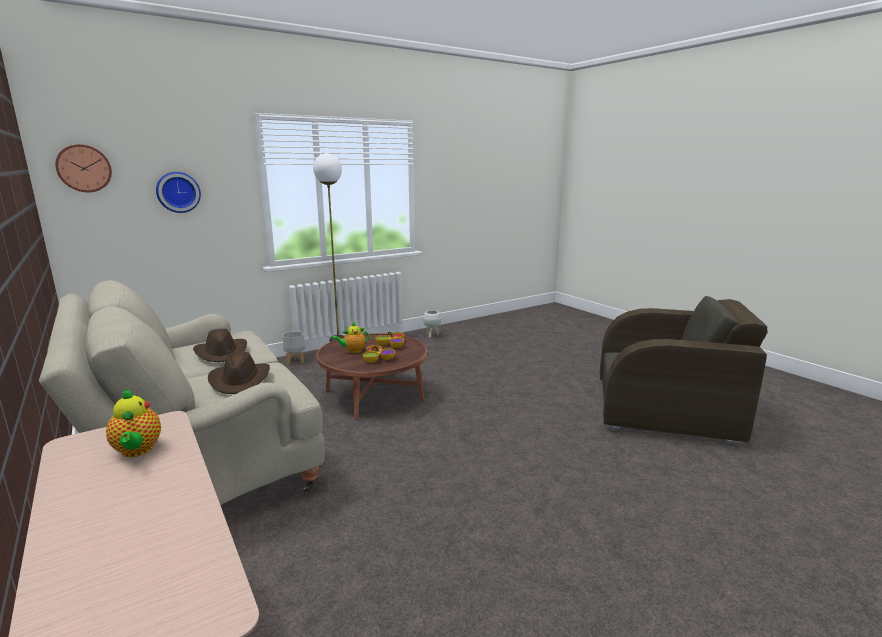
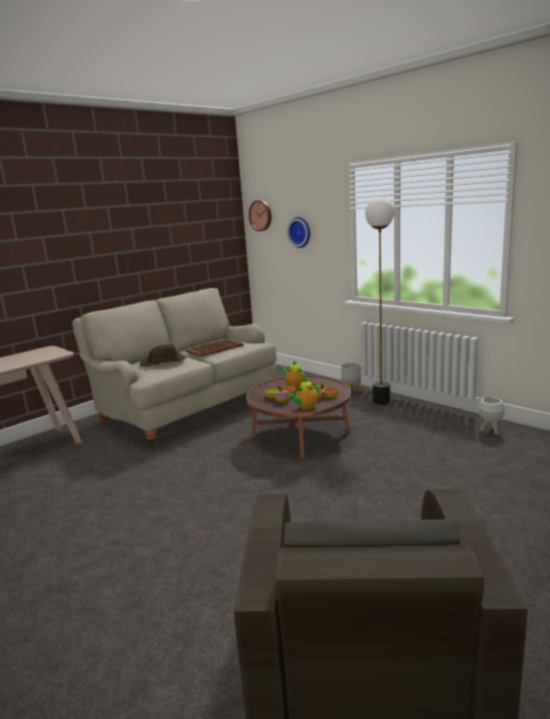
camera: 80 degrees right, 0 degrees up
teapot [106,389,161,457] -> teapot moved to [287,377,319,410]
brown hat [193,329,247,362] -> brown tray [185,338,244,357]

